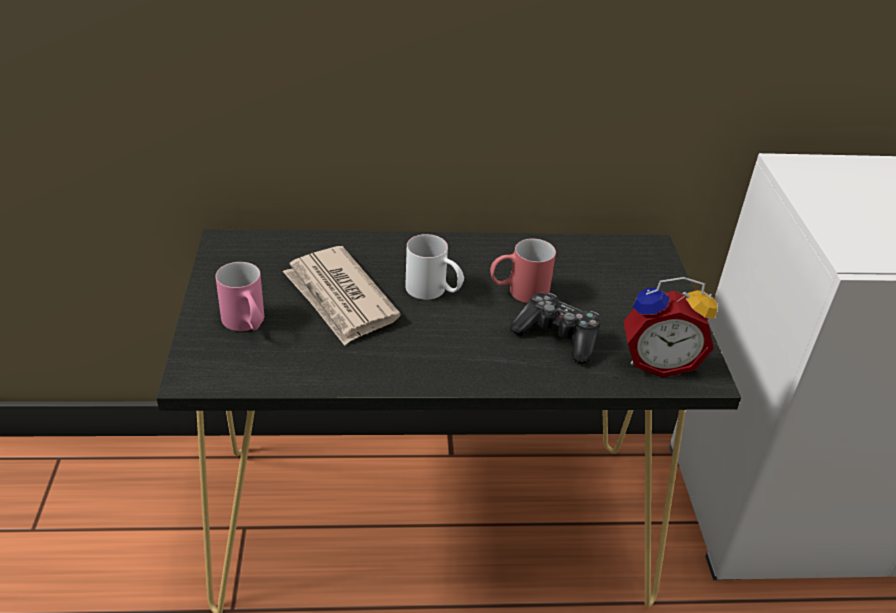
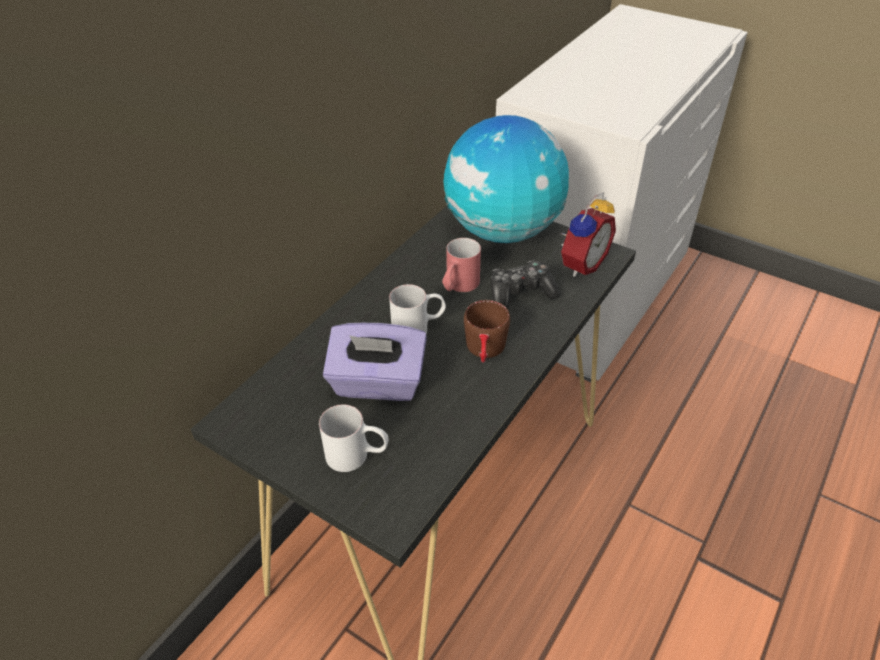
camera: 50 degrees left, 5 degrees up
pink mug [215,262,264,331] -> white mug [319,404,388,472]
newspaper [283,246,401,346] -> purple tissue box [323,323,427,401]
none -> globe [443,115,569,243]
none -> brown mug [464,300,510,363]

